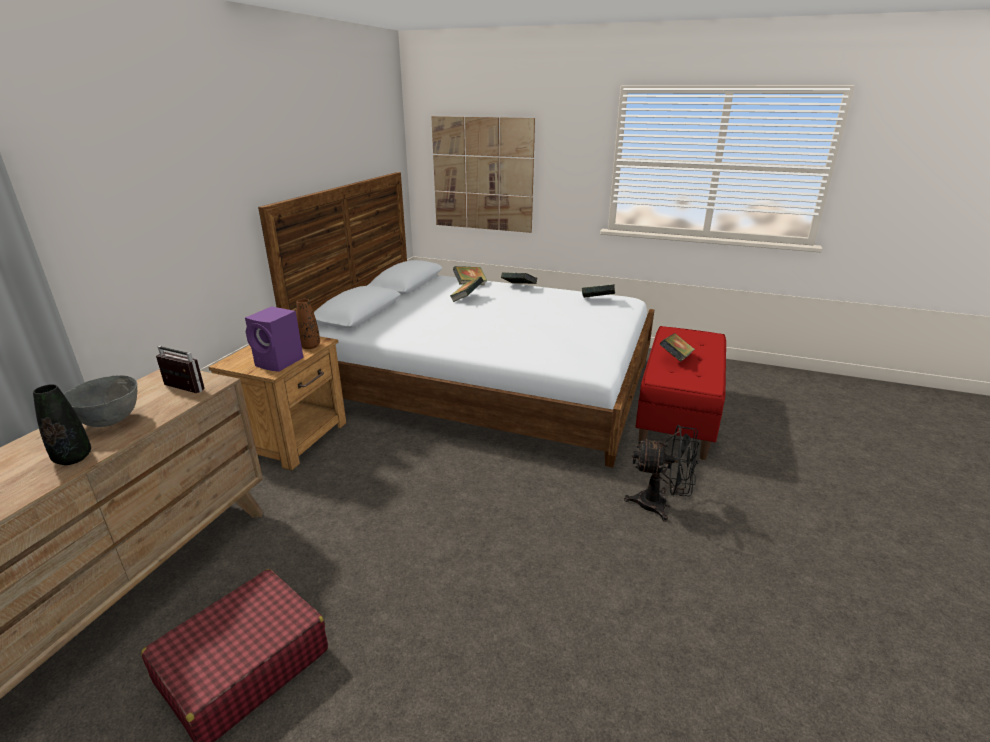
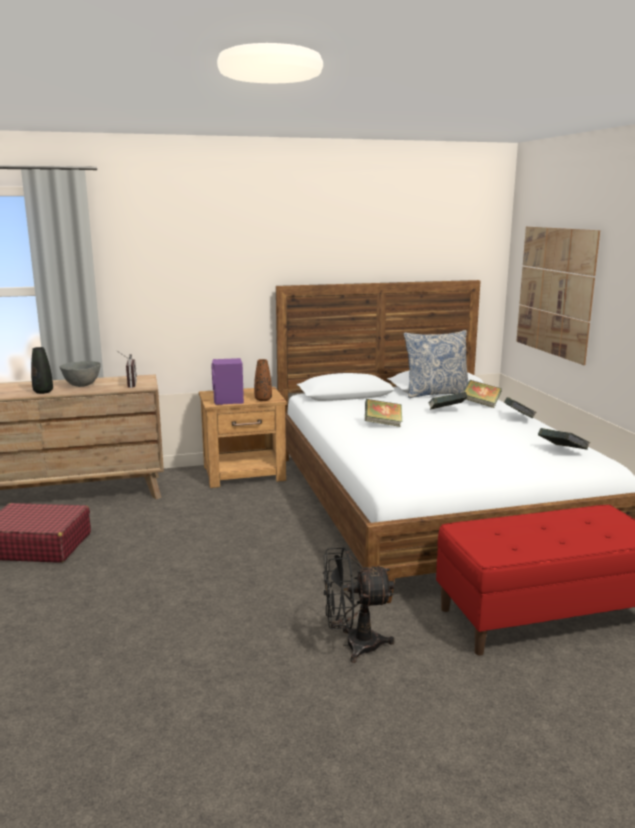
camera: 55 degrees right, 10 degrees down
black fan [624,425,699,522] -> black fan turned 105 degrees clockwise [323,547,394,663]
book [660,333,695,362] -> book moved to [365,399,403,427]
none -> pillow [404,330,469,398]

